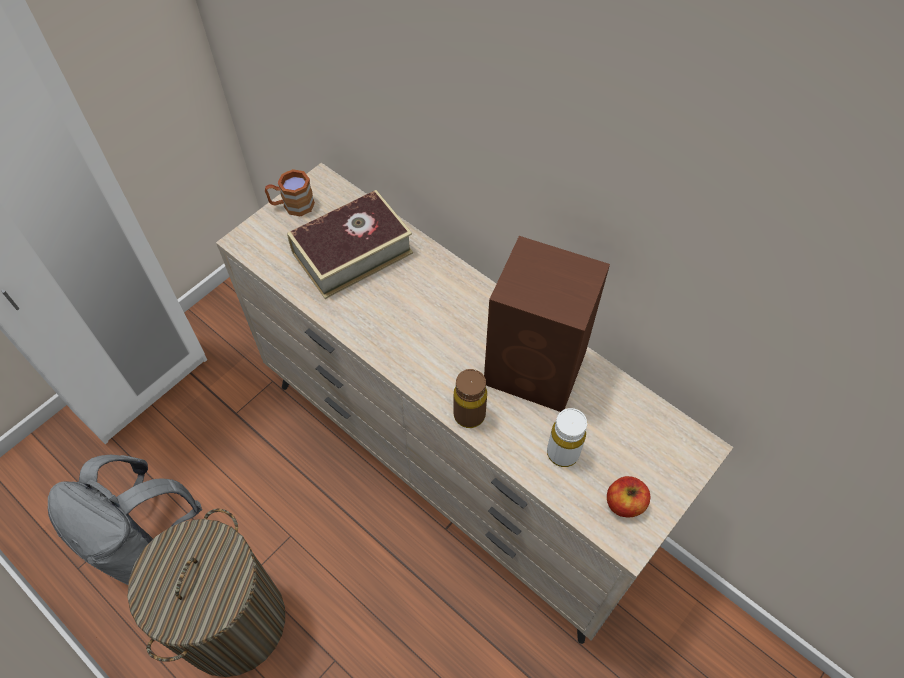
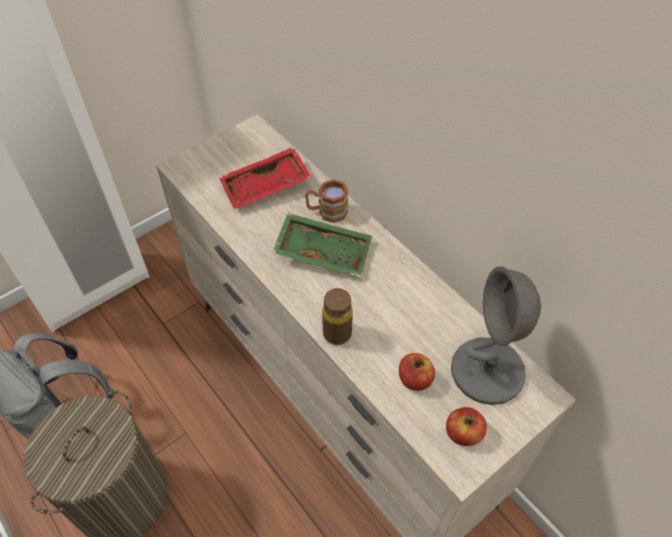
camera: 10 degrees right, 5 degrees down
brown mug [265,169,315,217] -> brown mug moved to [305,179,348,223]
book [287,190,413,299] -> red tray [219,147,311,209]
brown speaker [484,236,610,412] -> none
white bottle [547,408,587,467] -> apple [399,353,435,391]
none -> green tray [272,213,372,277]
none -> grey table lamp [451,266,541,405]

